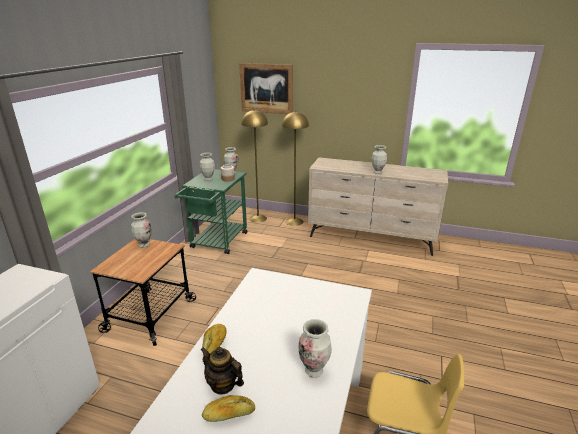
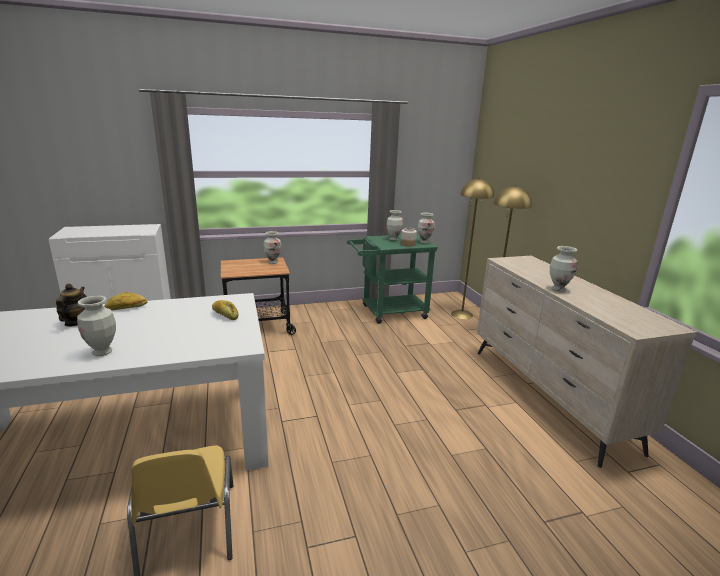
camera: 55 degrees right, 5 degrees down
bread [202,395,255,422] -> bread moved to [212,300,238,320]
picture [239,63,293,114] -> none

